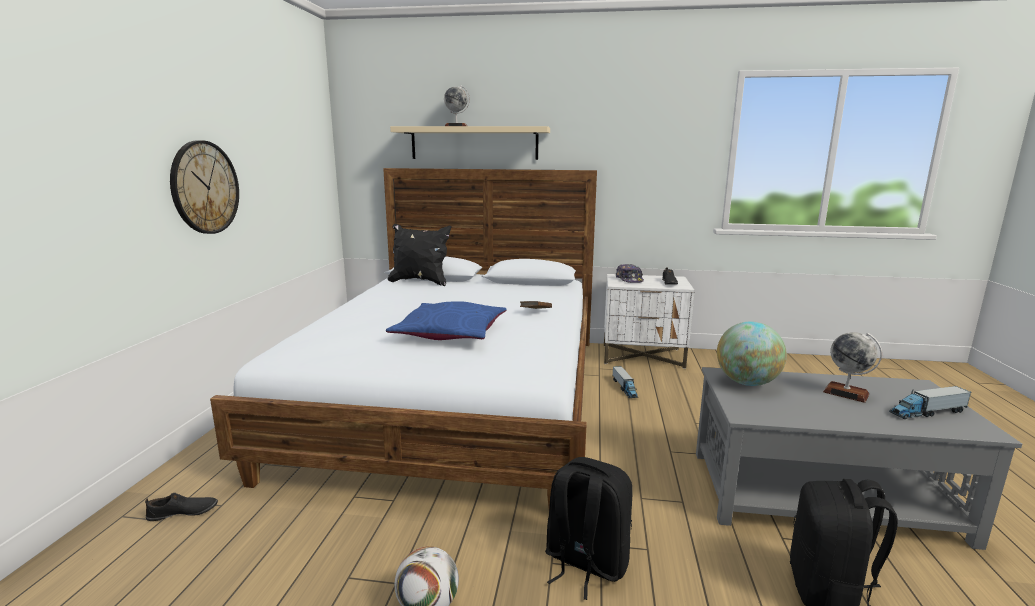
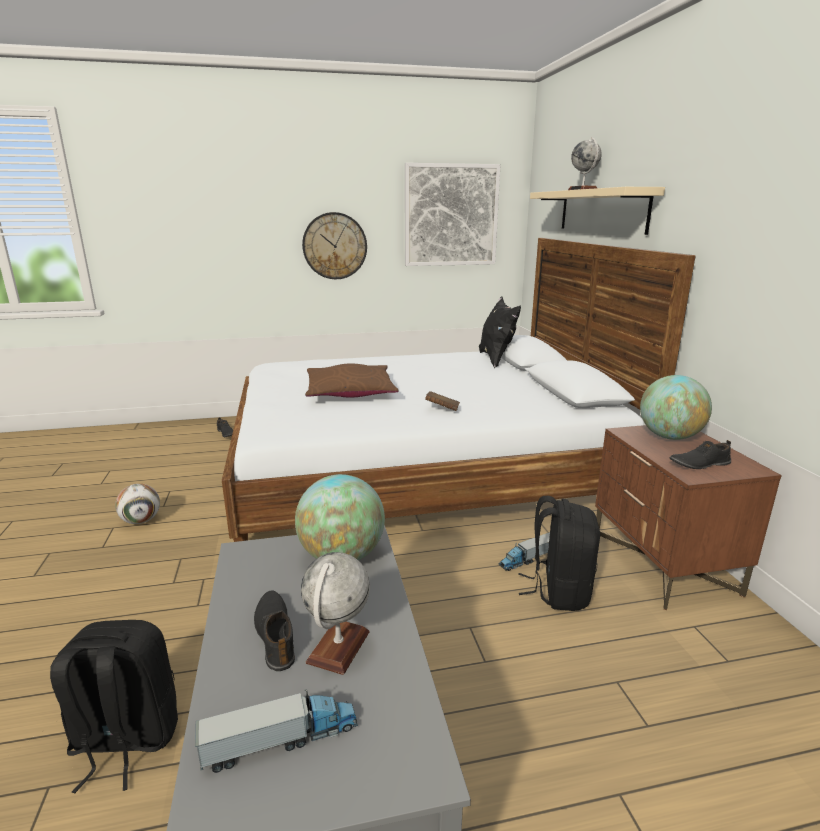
camera: 70 degrees right, 5 degrees up
blue pillow [386,301,506,340] -> brown pillow [305,363,399,398]
black backpack [545,457,633,600] -> black backpack moved to [518,496,600,611]
white nightstand [604,274,695,369] -> brown nightstand [595,425,782,610]
cap [616,264,644,283] -> globe [640,375,712,440]
toy truck [889,386,971,419] -> toy truck turned 105 degrees clockwise [195,689,358,773]
none -> black shoe [254,590,295,671]
none -> picture [405,163,501,266]

